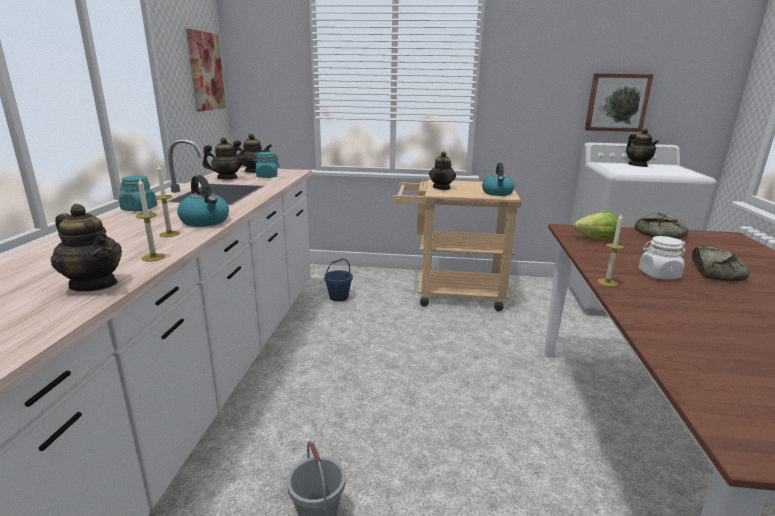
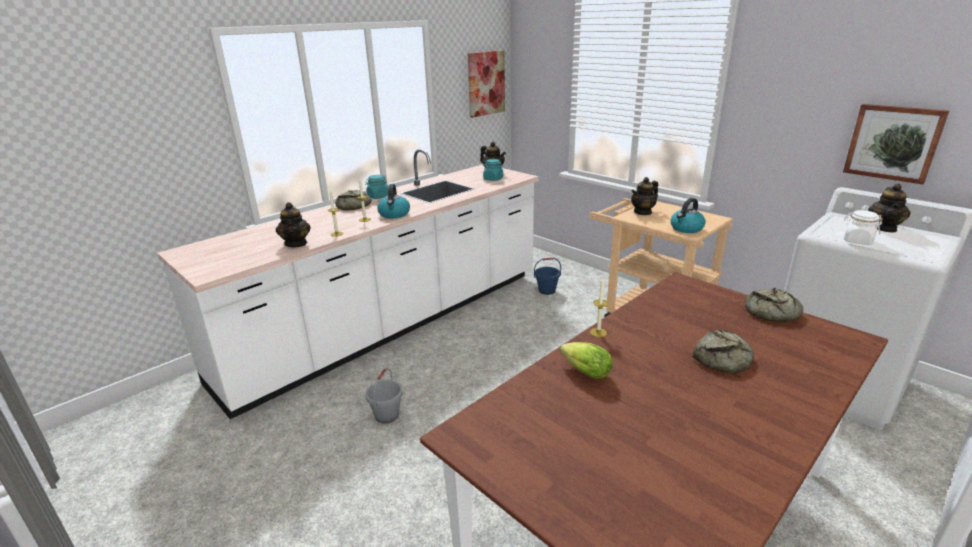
camera: 40 degrees right, 5 degrees up
teapot [202,137,247,179] -> none
lettuce [573,212,618,239] -> lettuce moved to [560,342,613,379]
white jar [638,236,686,279] -> white jar moved to [844,210,883,245]
none -> bread [335,190,372,211]

